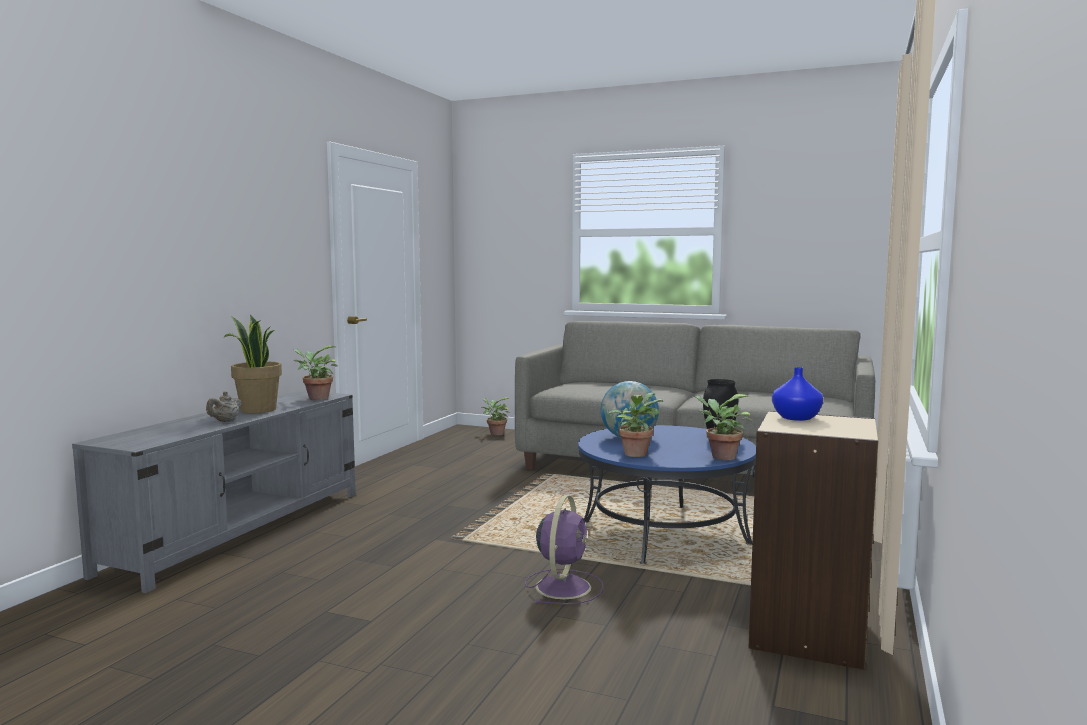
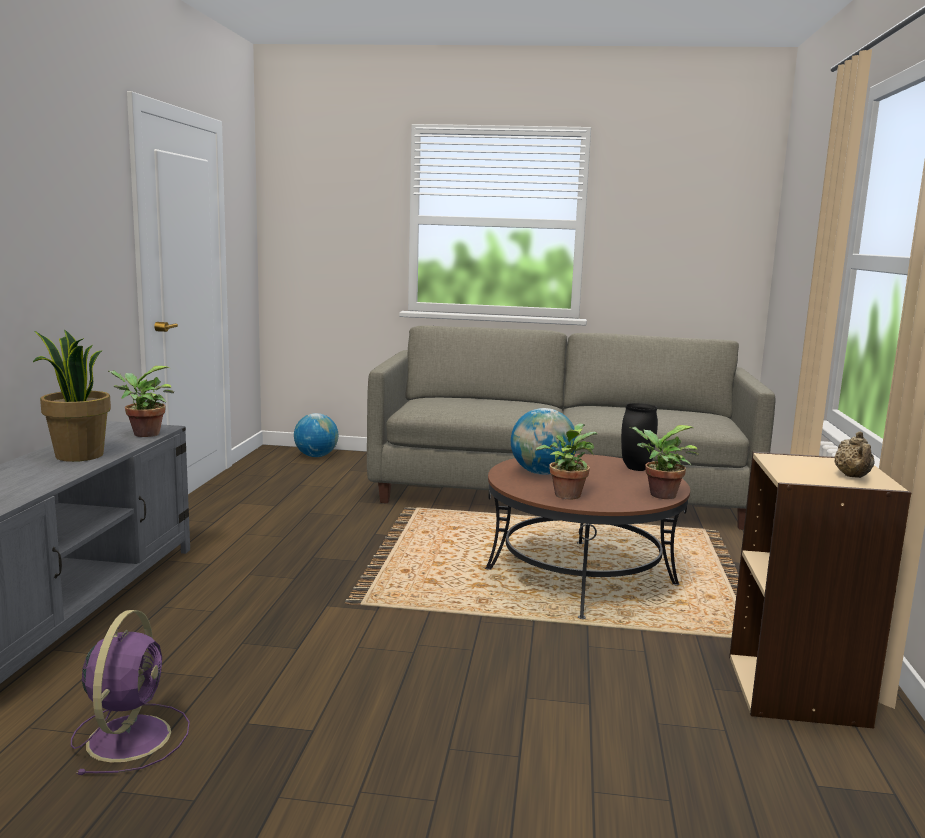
camera: 15 degrees left, 5 degrees up
beige teapot [206,391,242,422] -> beige teapot moved to [835,432,875,478]
potted plant [481,397,510,436] -> globe [294,413,338,457]
purple fan [525,495,603,604] -> purple fan moved to [71,610,190,775]
blue coffee table [578,425,756,564] -> brown coffee table [485,454,690,619]
blue vase [772,367,823,421] -> none

